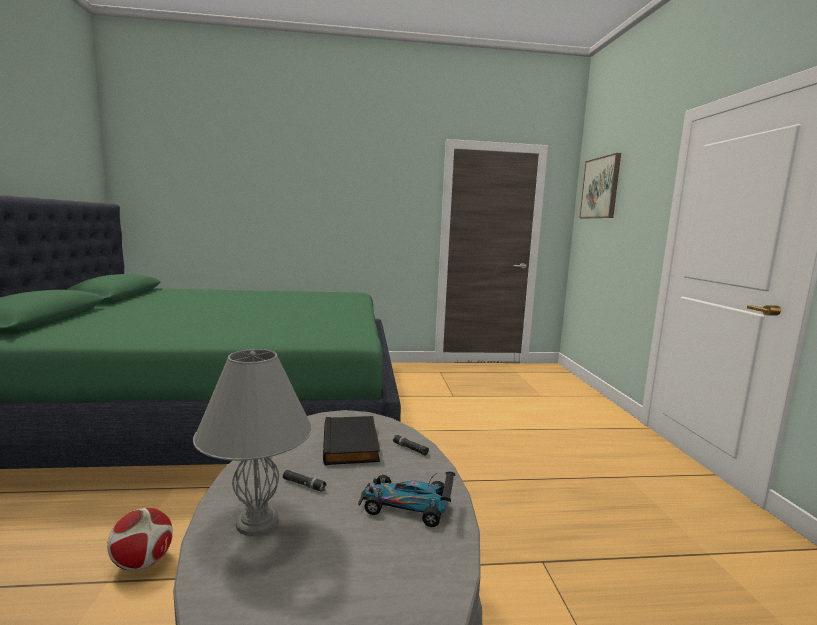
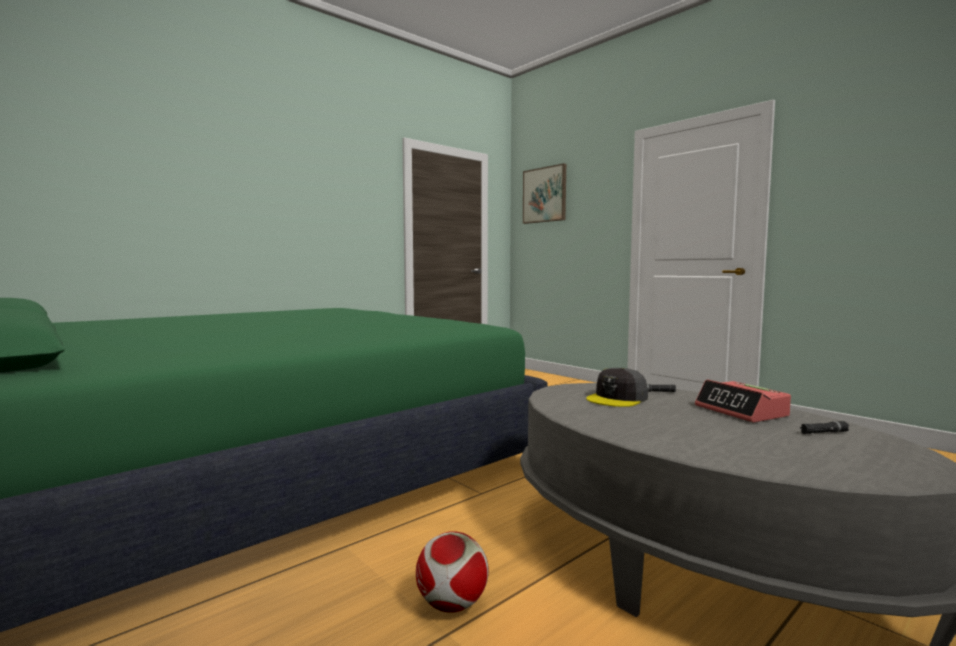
camera: 35 degrees left, 5 degrees down
grey table lamp [193,349,312,536] -> none
black flashlight [283,470,327,491] -> black flashlight moved to [800,421,849,434]
black book [323,416,380,465] -> grey cap [586,368,648,407]
toy car [358,471,455,527] -> alarm clock [695,379,791,422]

